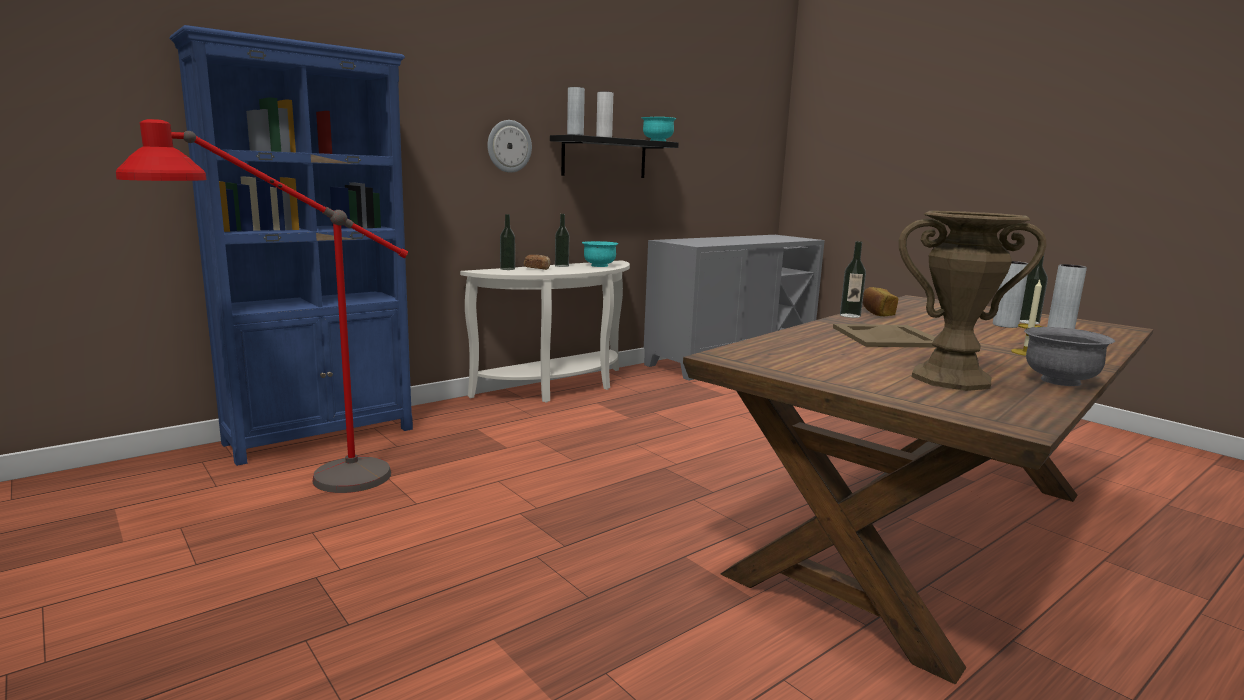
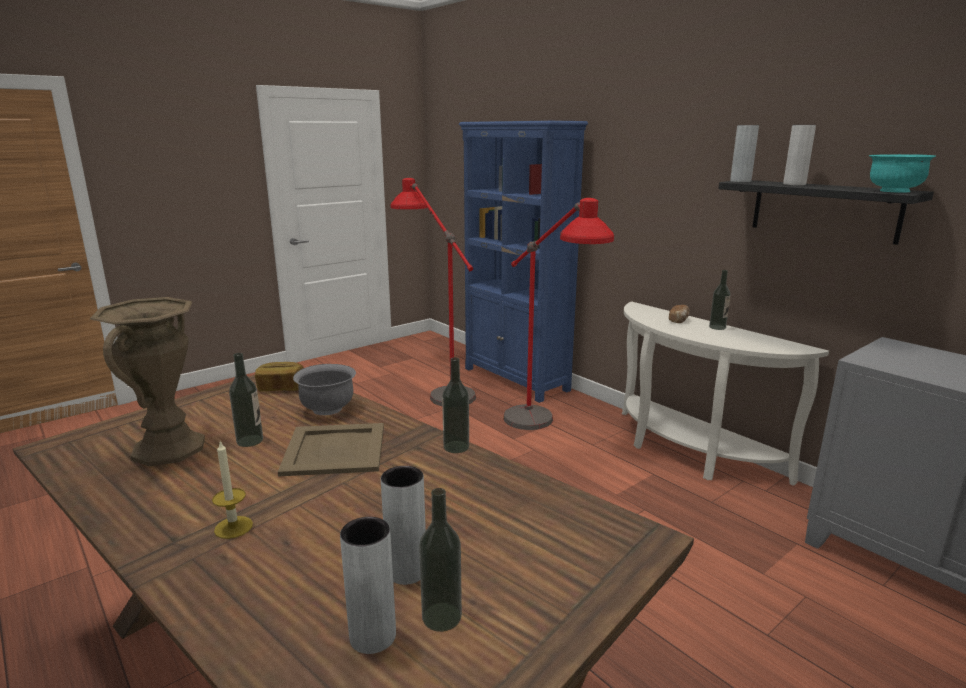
camera: 90 degrees right, 5 degrees up
wall clock [488,120,532,173] -> none
bottle [500,214,515,270] -> bottle moved to [229,353,263,447]
turquoise bowl [582,241,618,267] -> none
bread [863,287,898,316] -> bread moved to [255,362,304,392]
grey bowl [1024,327,1115,386] -> grey bowl moved to [293,364,356,415]
none -> red floor lamp [503,198,614,430]

